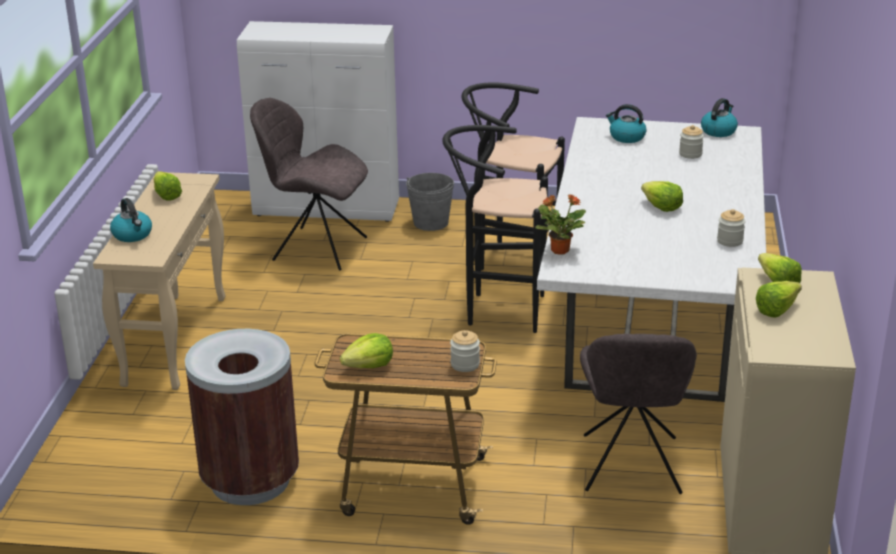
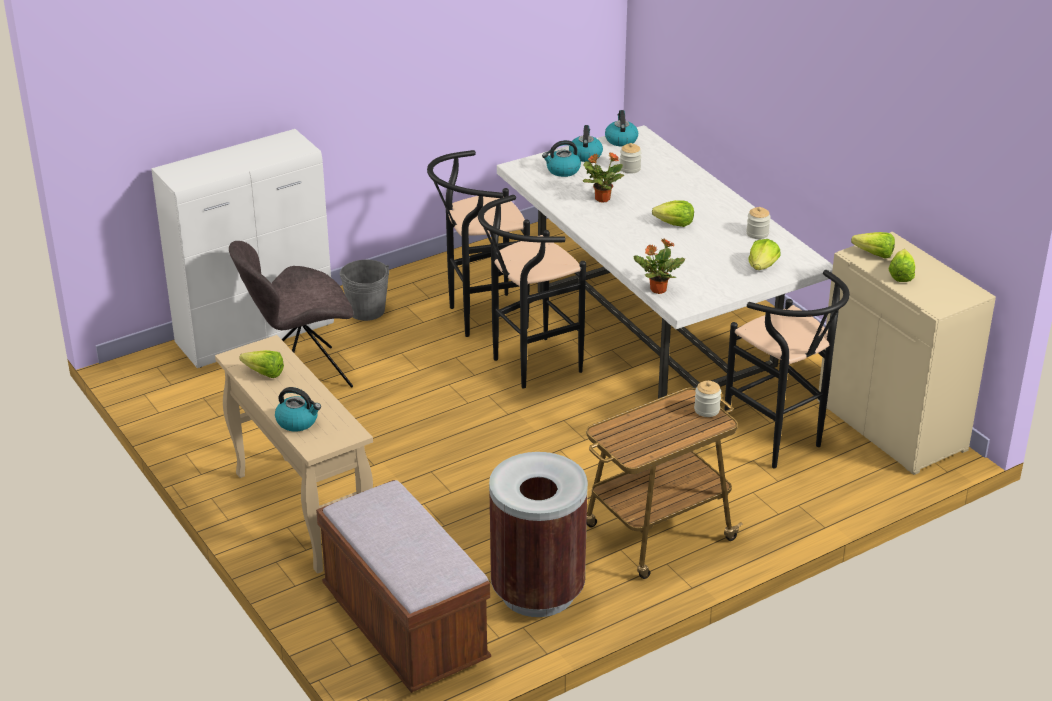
camera: 40 degrees left, 5 degrees up
lettuce [340,333,393,368] -> lettuce moved to [748,239,781,270]
grey chair [580,334,697,494] -> black stool [725,270,850,469]
none -> brown bench [316,480,491,693]
none -> kettle [569,125,603,162]
none -> potted plant [583,152,624,202]

